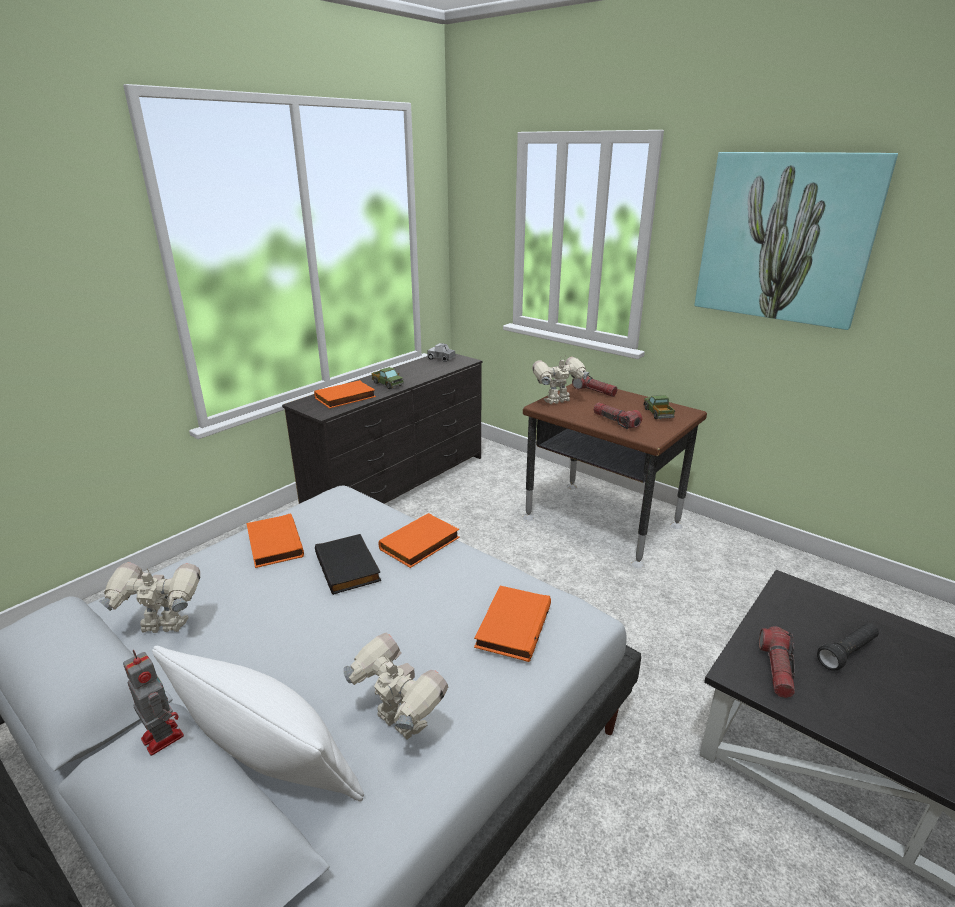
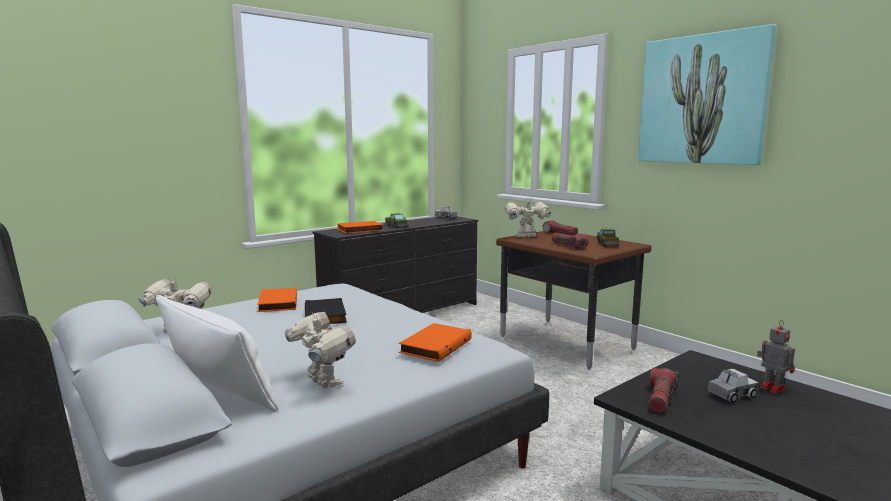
camera: 10 degrees right, 15 degrees down
toy robot [123,650,184,756] -> toy robot moved to [757,320,795,394]
orange book [378,513,460,568] -> none
black flashlight [817,623,879,670] -> toy truck [708,369,759,404]

